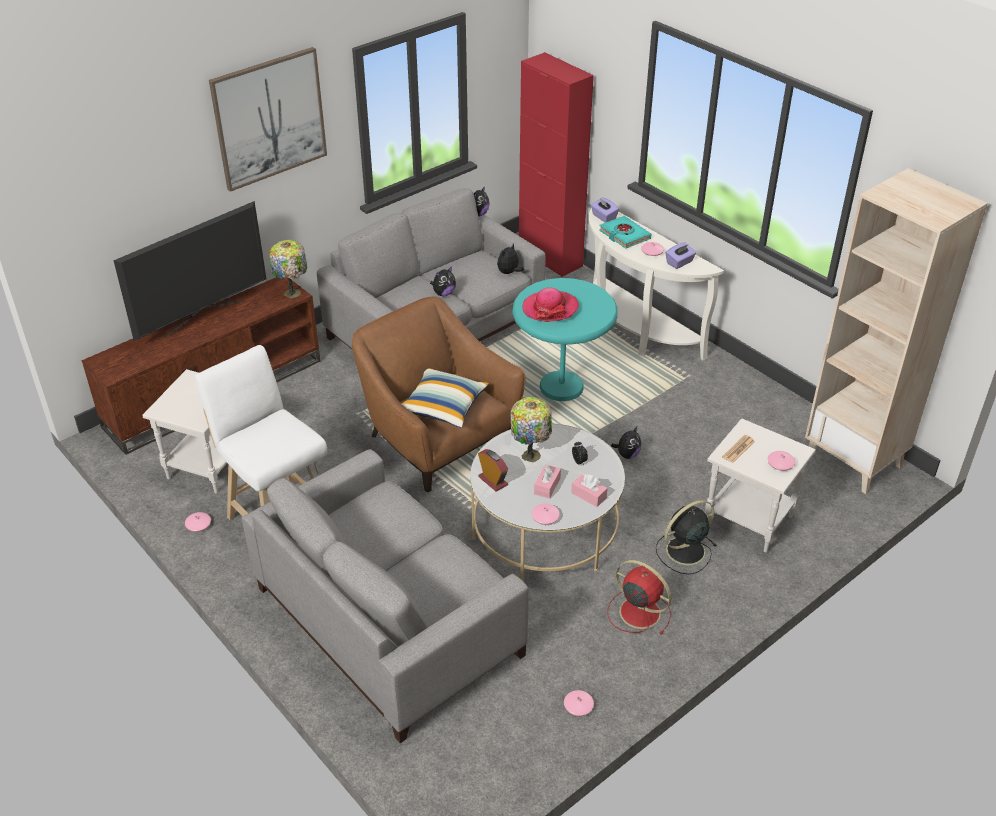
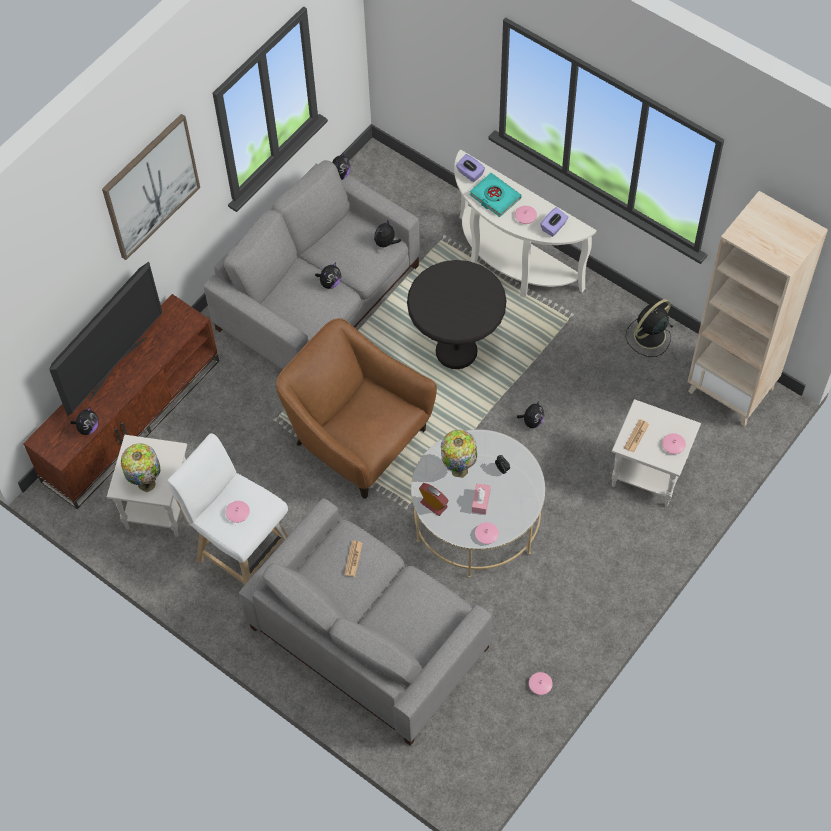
camera: 10 degrees left, 20 degrees up
pink vase [185,512,211,532] -> pink vase moved to [226,501,250,523]
table lamp [269,240,307,298] -> table lamp moved to [121,443,160,492]
pillow [401,368,489,427] -> none
turquoise side table [513,278,618,401] -> black side table [407,260,506,369]
red cabinet [519,52,594,277] -> none
hat [523,287,579,322] -> none
pink tissue box [571,475,607,507] -> none
red fan [608,560,671,635] -> none
black fan [656,500,717,574] -> black fan moved to [626,299,673,357]
none -> plush toy [70,406,98,435]
none -> newspaper [344,540,363,577]

